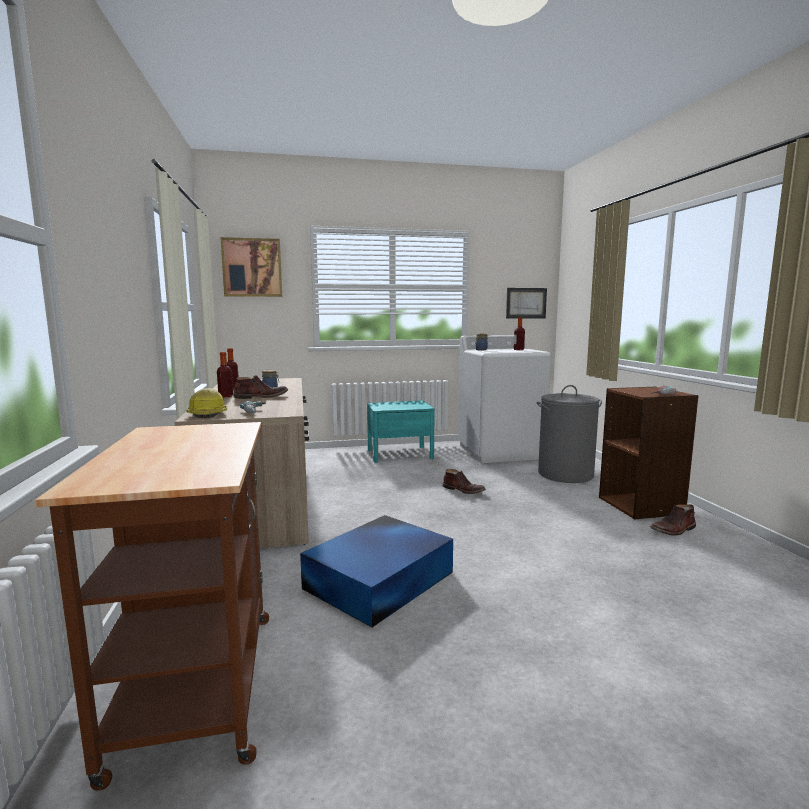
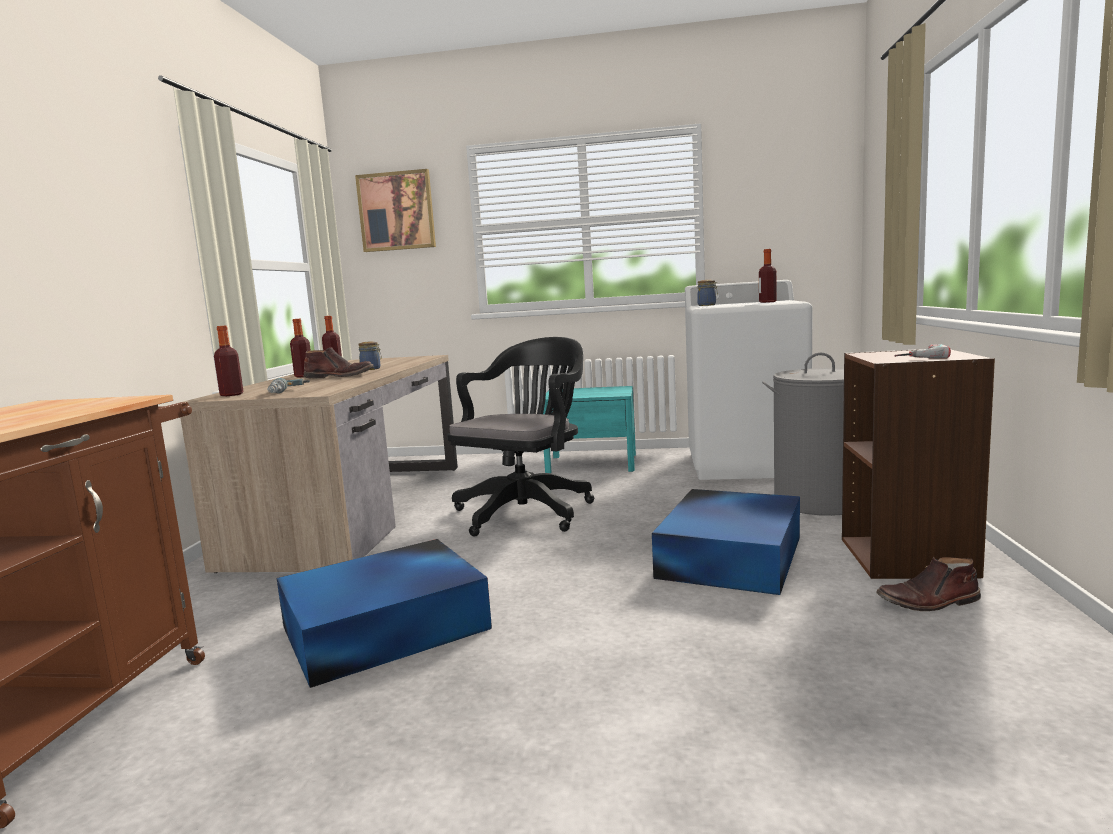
camera: 20 degrees right, 0 degrees up
hard hat [187,388,227,418] -> bottle [214,326,244,396]
brown boot [442,469,486,494] -> none
picture [506,288,547,319] -> none
none -> black office chair [447,337,594,537]
none -> blue storage box [652,489,800,595]

